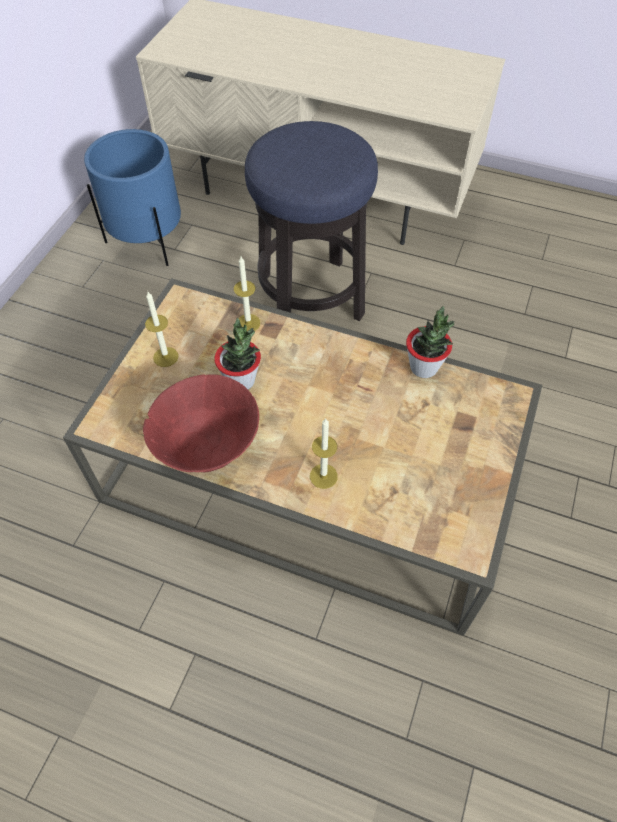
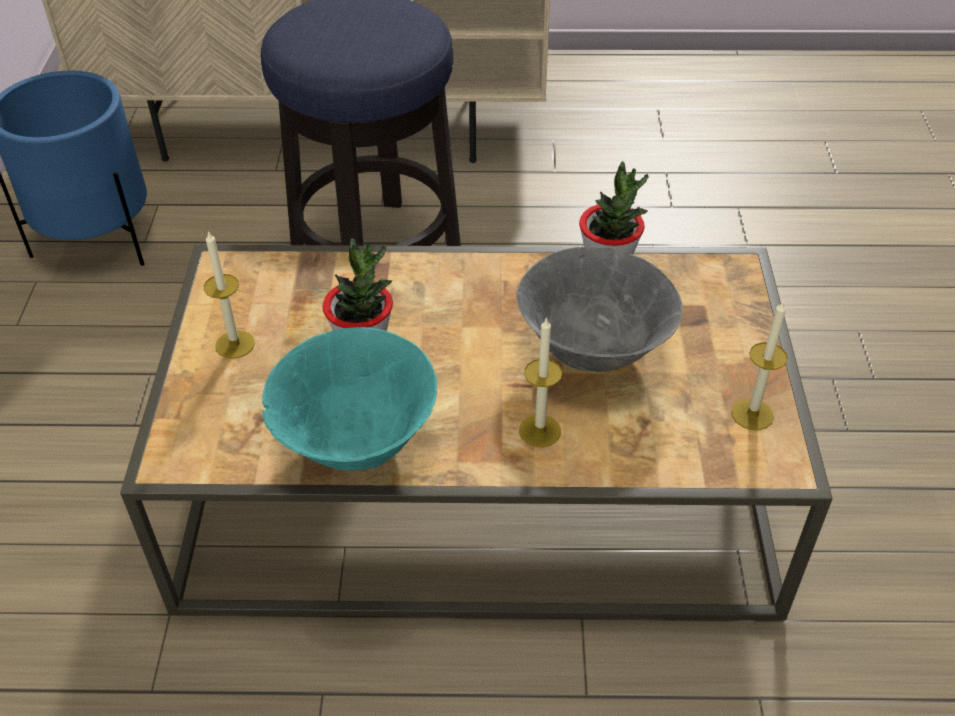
camera: 20 degrees left, 10 degrees down
red bowl [143,374,259,472] -> turquoise bowl [262,327,437,471]
candle [234,257,260,331] -> candle moved to [731,300,788,430]
none -> grey bowl [516,246,683,372]

